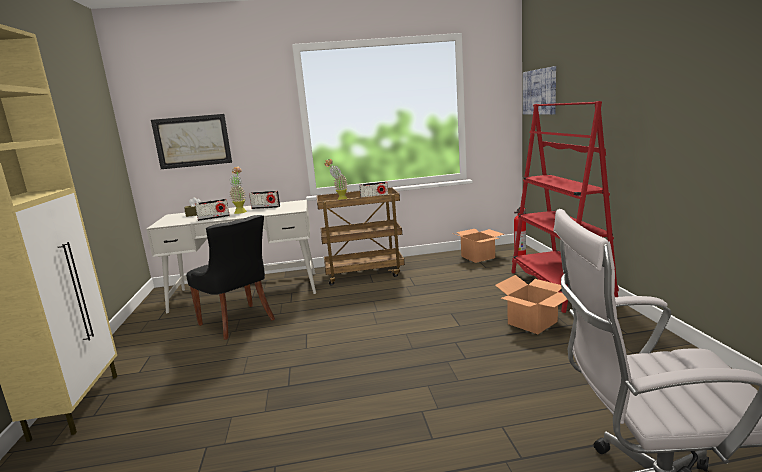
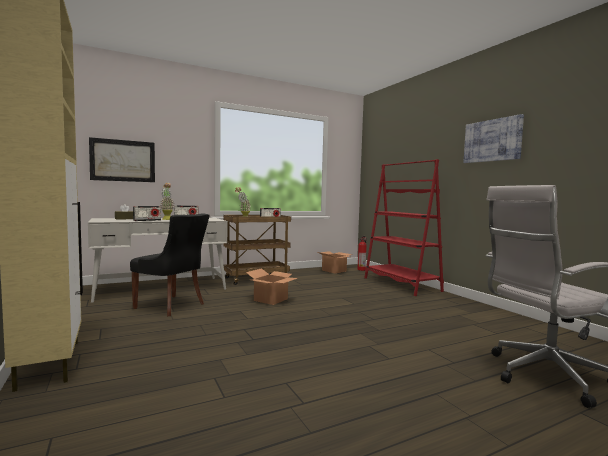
camera: 20 degrees left, 10 degrees down
cardboard box [495,275,568,334] -> cardboard box moved to [246,268,298,305]
picture [523,66,556,115] -> picture moved to [463,114,524,163]

